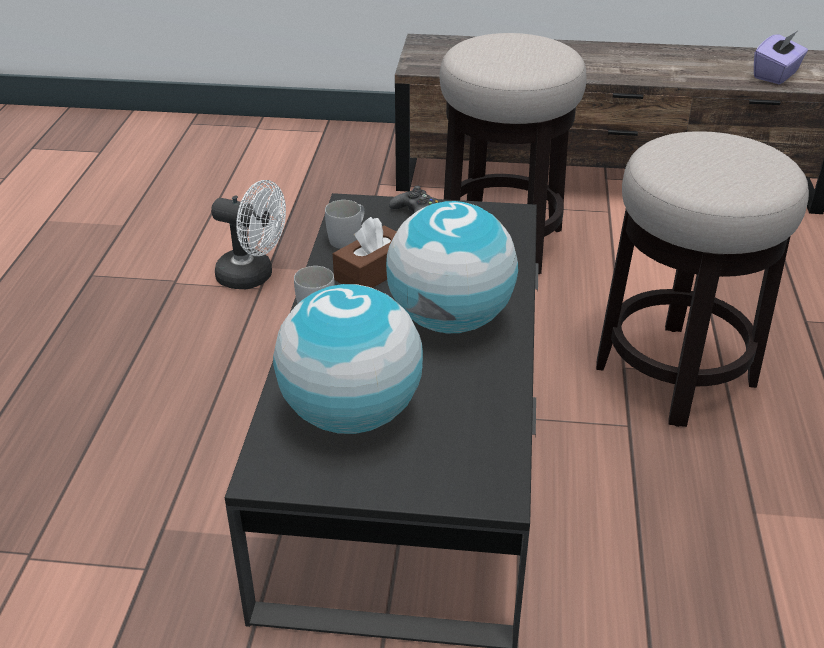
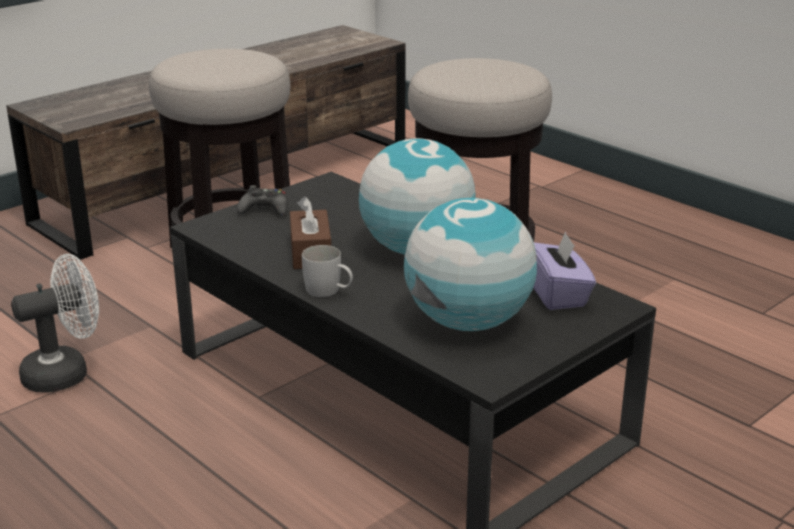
camera: 50 degrees left, 10 degrees down
white mug [325,200,364,249] -> none
purple tissue box [754,31,808,84] -> purple tissue box moved to [533,231,596,310]

